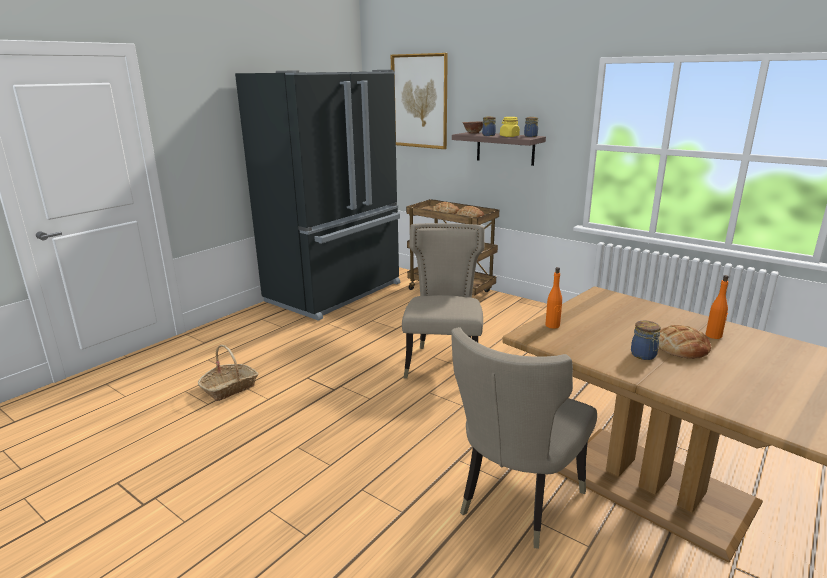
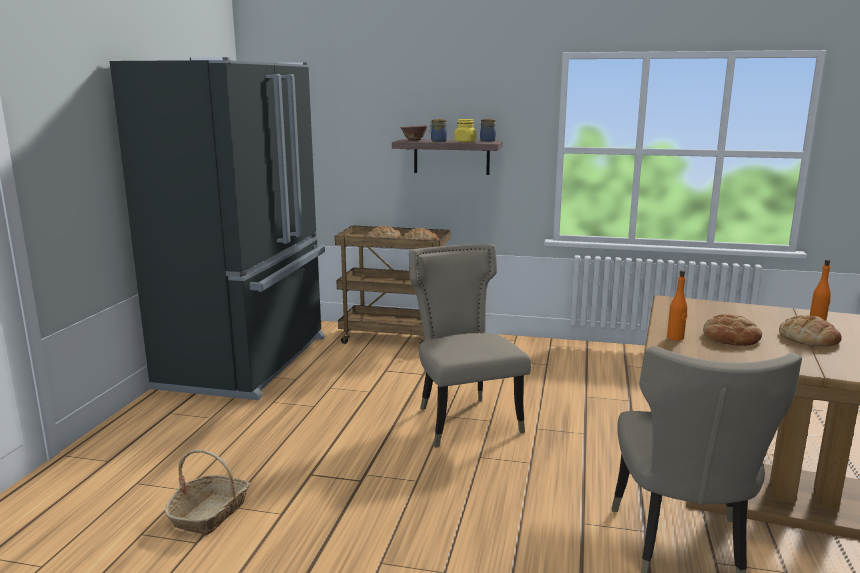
camera: 25 degrees left, 5 degrees down
picture [391,53,448,149] -> none
jar [631,321,661,360] -> none
none -> bread [703,314,762,346]

